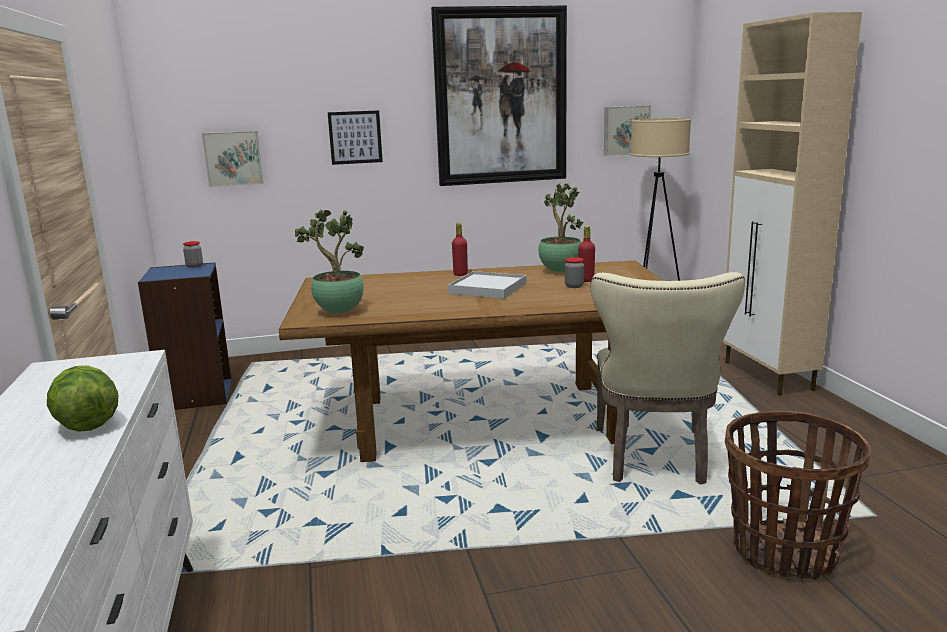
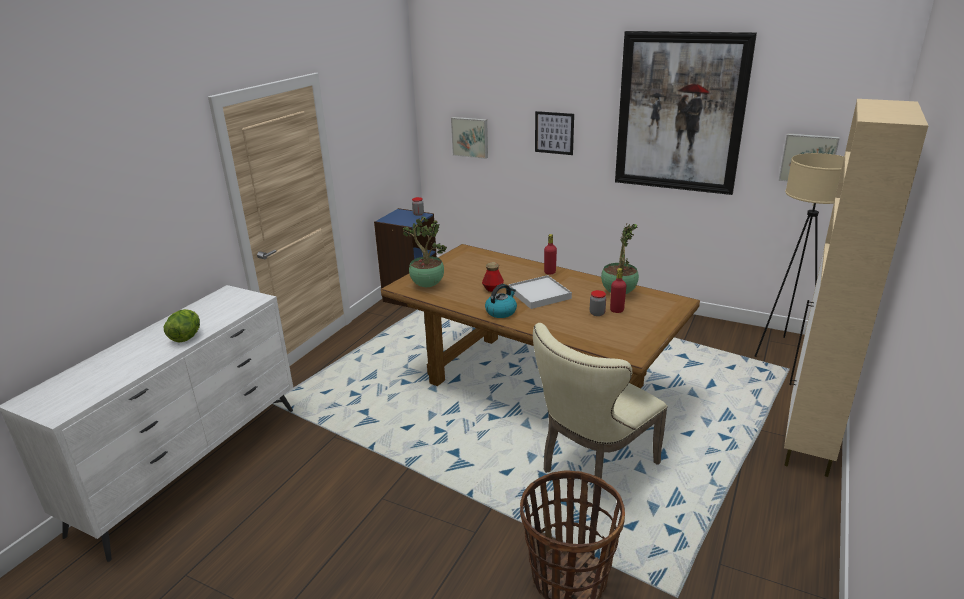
camera: 40 degrees right, 10 degrees up
none -> bottle [482,262,504,292]
none -> kettle [485,284,517,318]

